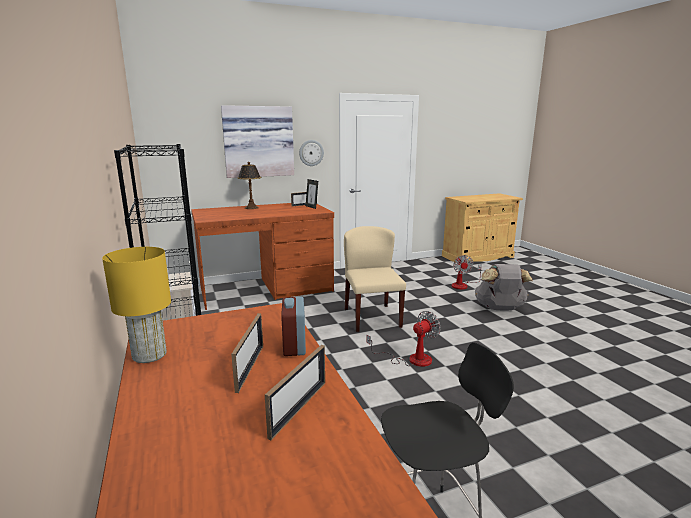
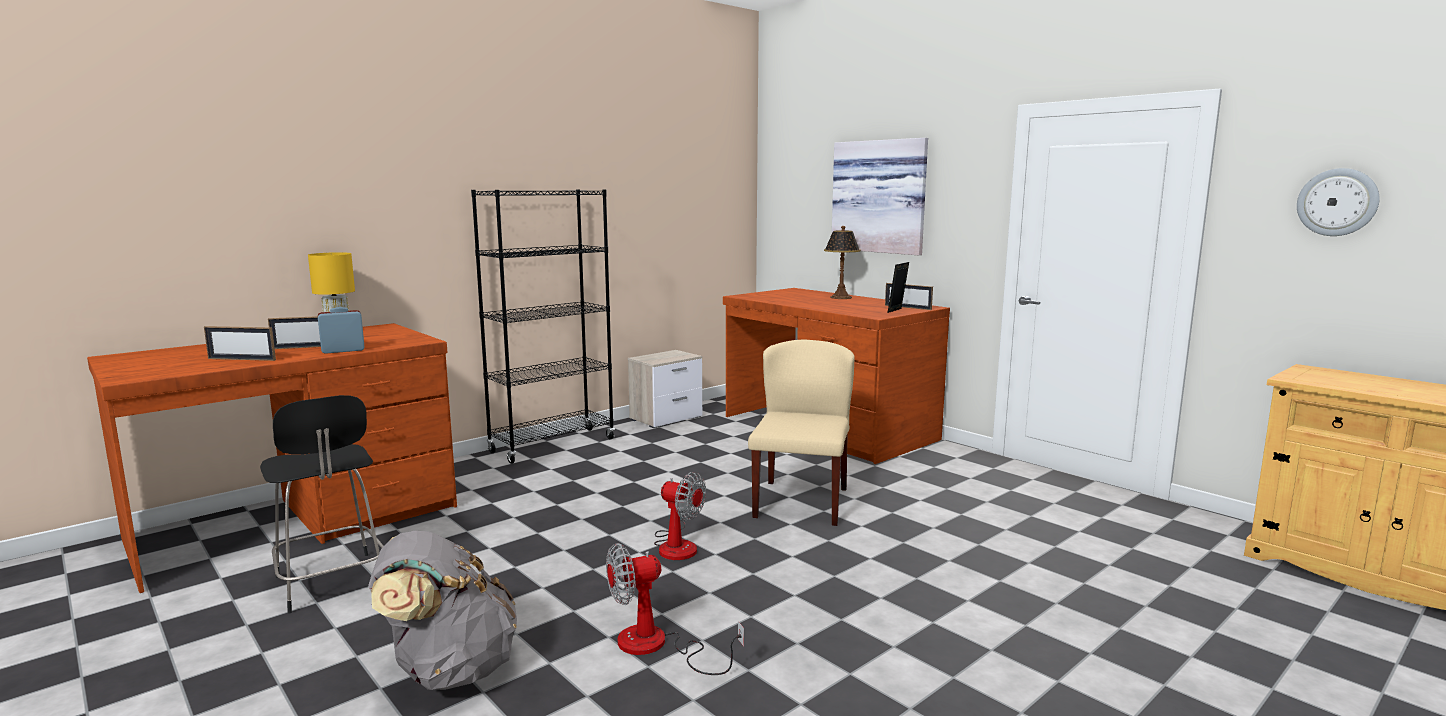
camera: 70 degrees right, 5 degrees down
wall clock [299,140,324,166] -> wall clock moved to [1297,168,1380,236]
beige chair [344,226,406,332] -> beige chair turned 45 degrees counterclockwise [748,340,855,526]
fan [452,255,482,290] -> fan moved to [606,543,744,675]
grey backpack [475,264,533,310] -> grey backpack moved to [368,531,517,690]

